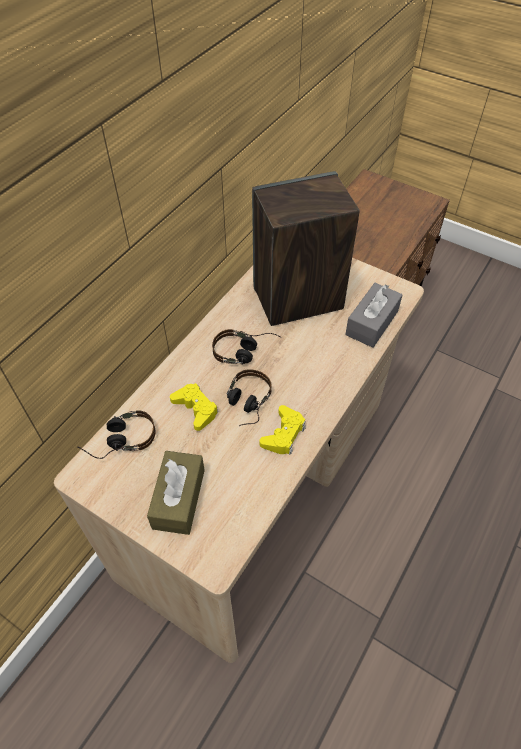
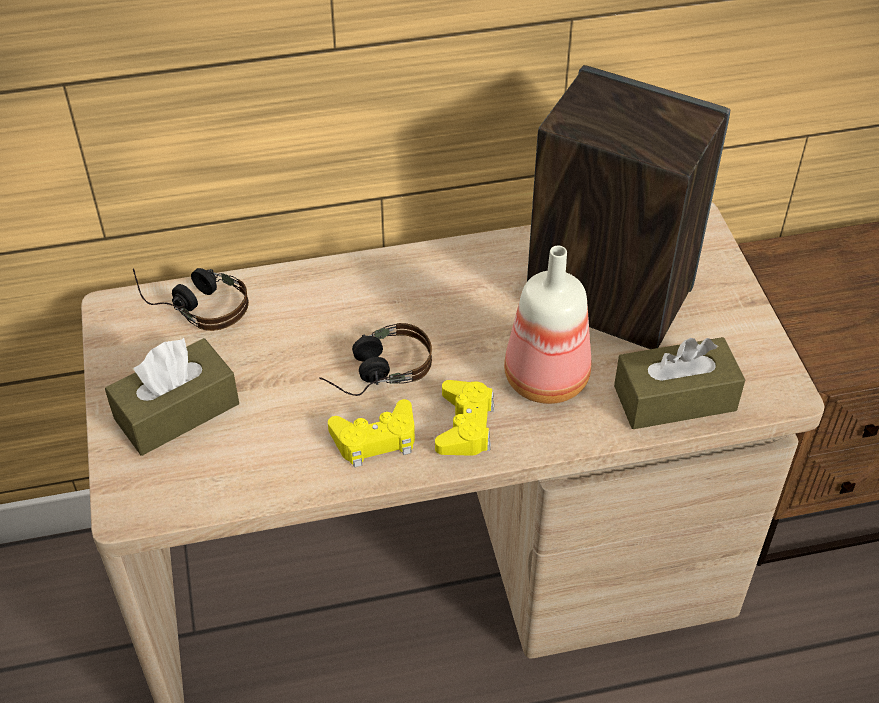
camera: 45 degrees right, 5 degrees down
yellow game controller [170,383,218,431] -> yellow game controller moved to [435,380,494,456]
headphones [212,329,281,365] -> none
grey tissue box [345,283,403,348] -> brown tissue box [614,337,745,429]
none -> bottle [504,246,591,404]

